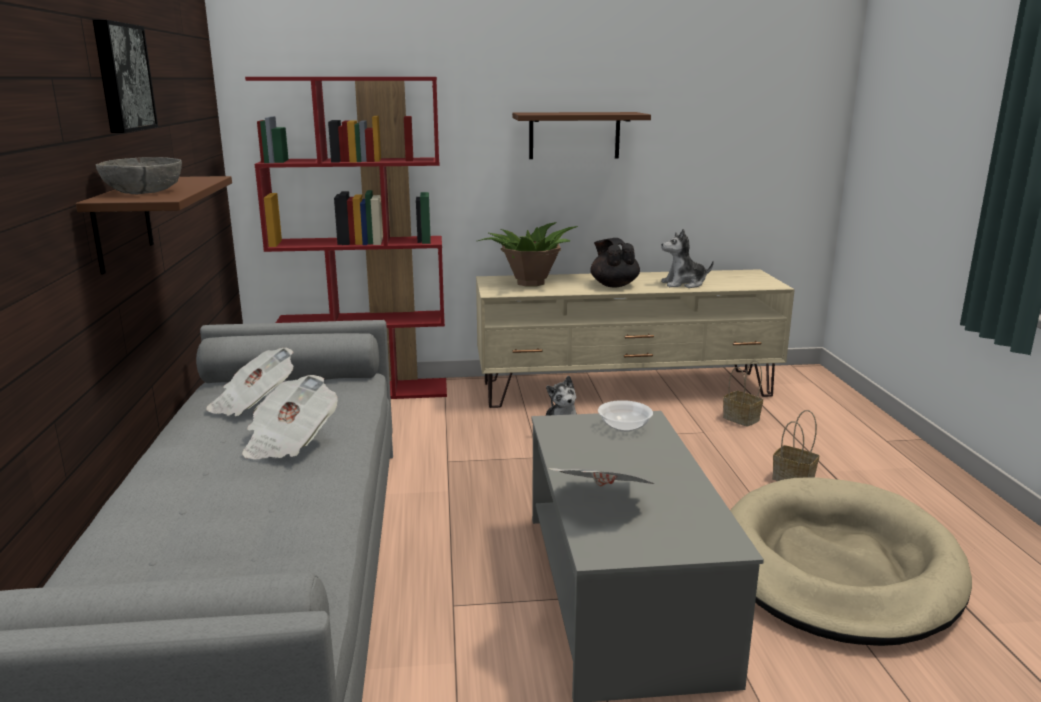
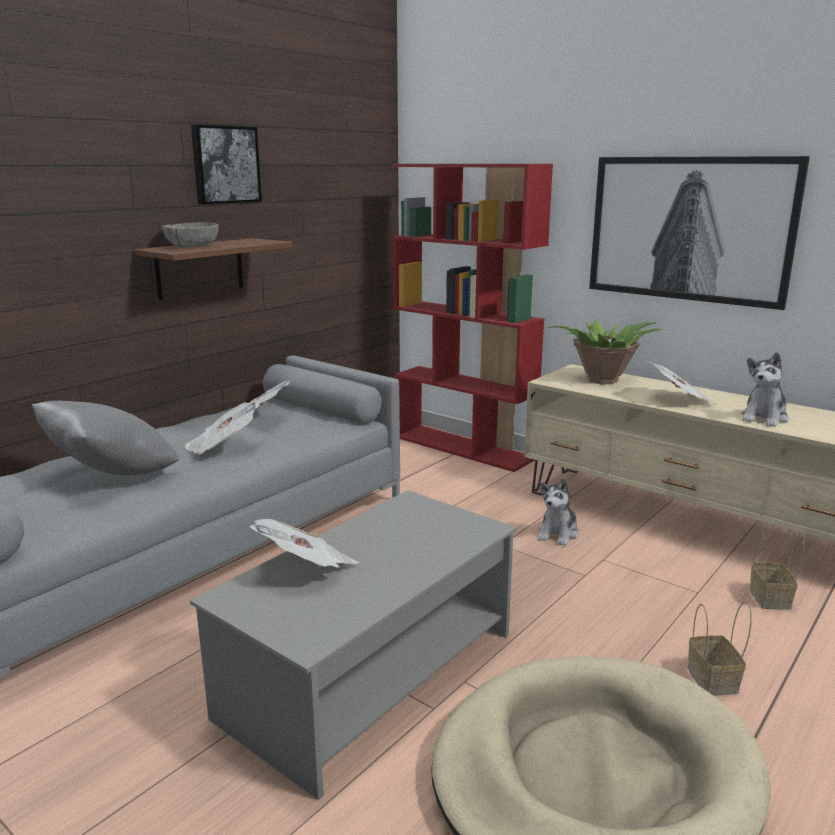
camera: 45 degrees right, 0 degrees up
brown shelf [512,112,651,159] -> picture [589,156,810,310]
black teapot [590,238,640,288] -> newspaper [648,361,718,405]
bowl [598,400,653,432] -> none
plush toy [661,229,714,288] -> plush toy turned 90 degrees counterclockwise [741,352,788,427]
none -> grey pillow [32,401,180,476]

